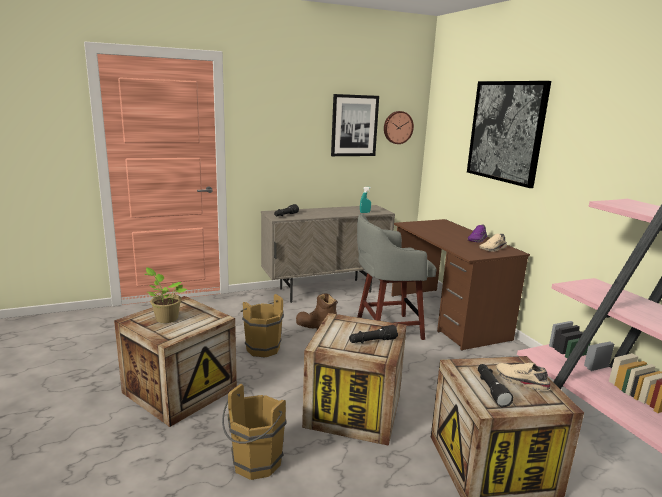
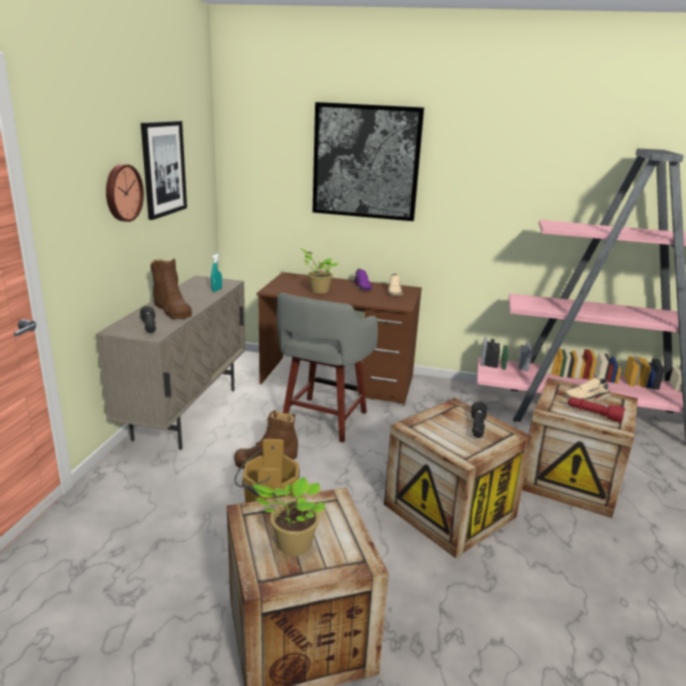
camera: 55 degrees left, 5 degrees up
brown bucket [222,384,287,480] -> none
wall clock [384,111,414,144] -> wall clock moved to [106,164,144,222]
black flashlight [478,364,513,408] -> red flashlight [568,397,625,423]
none -> brown boot [150,258,192,319]
none -> potted plant [300,248,338,294]

